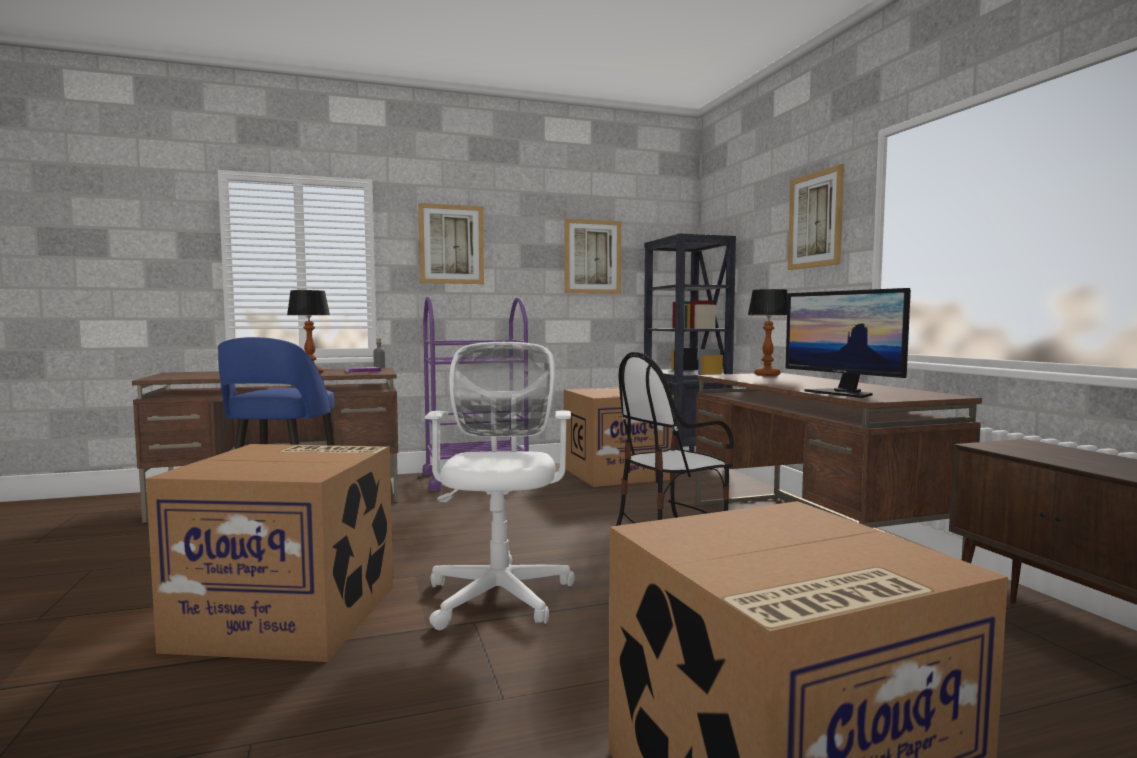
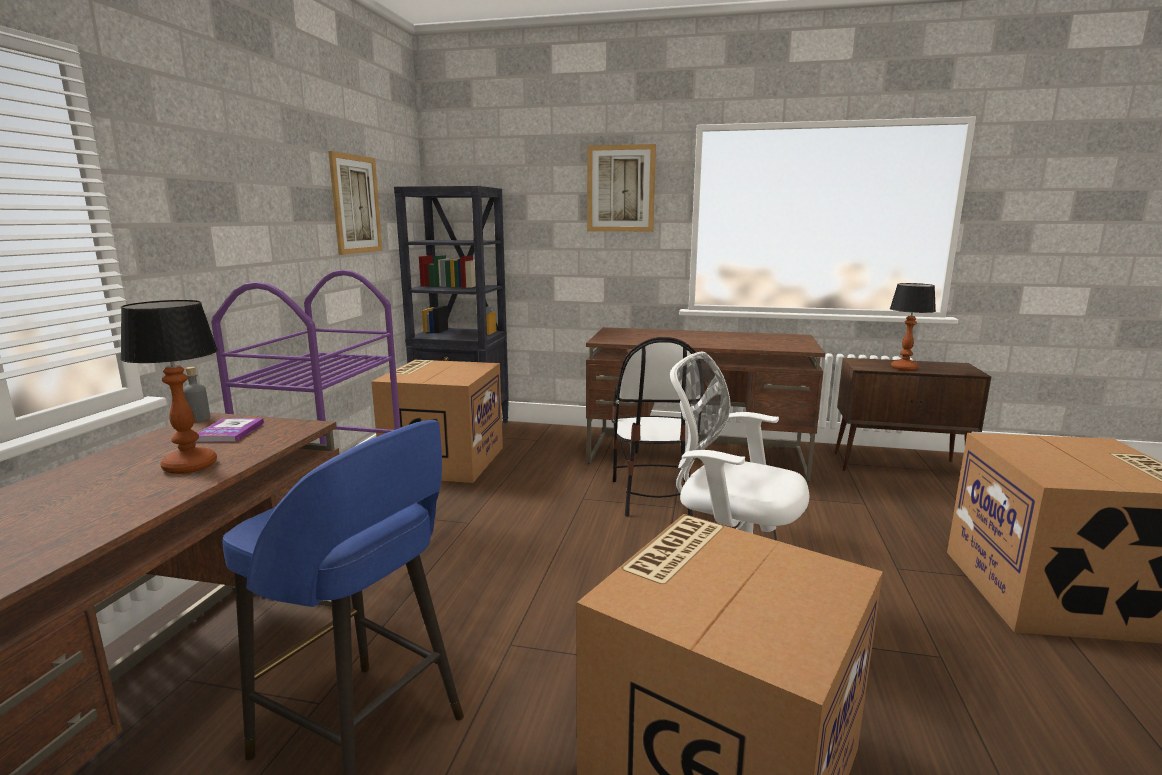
camera: 60 degrees left, 10 degrees up
picture [418,203,484,284] -> none
table lamp [748,289,788,376] -> table lamp moved to [890,283,936,371]
monitor [785,288,911,398] -> none

